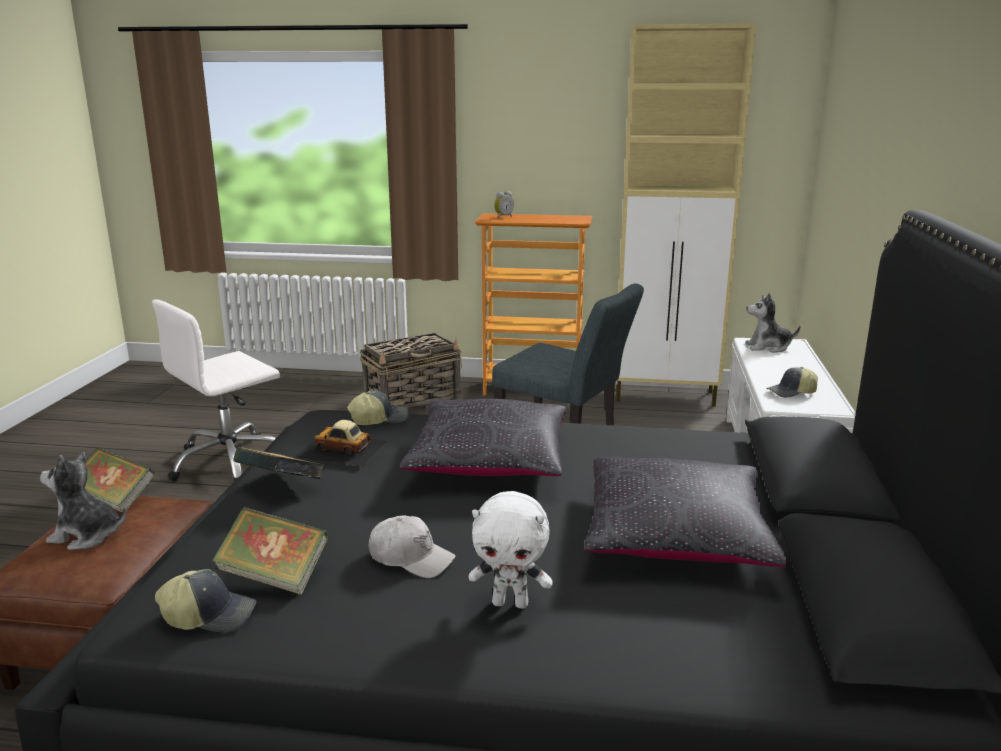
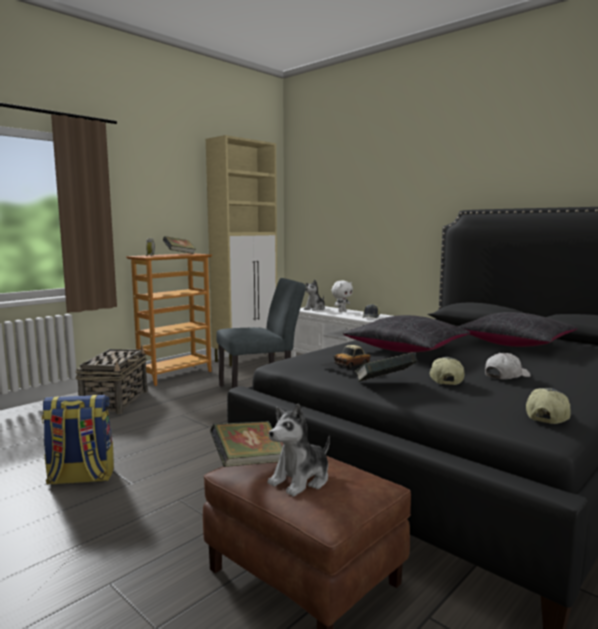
camera: 55 degrees left, 10 degrees down
white office chair [152,299,280,481] -> backpack [42,395,114,485]
book [212,507,328,595] -> book moved to [163,236,196,254]
cap [347,391,409,425] -> cap moved to [430,357,464,385]
white plush toy [468,491,553,609] -> white plush toy moved to [332,281,353,312]

